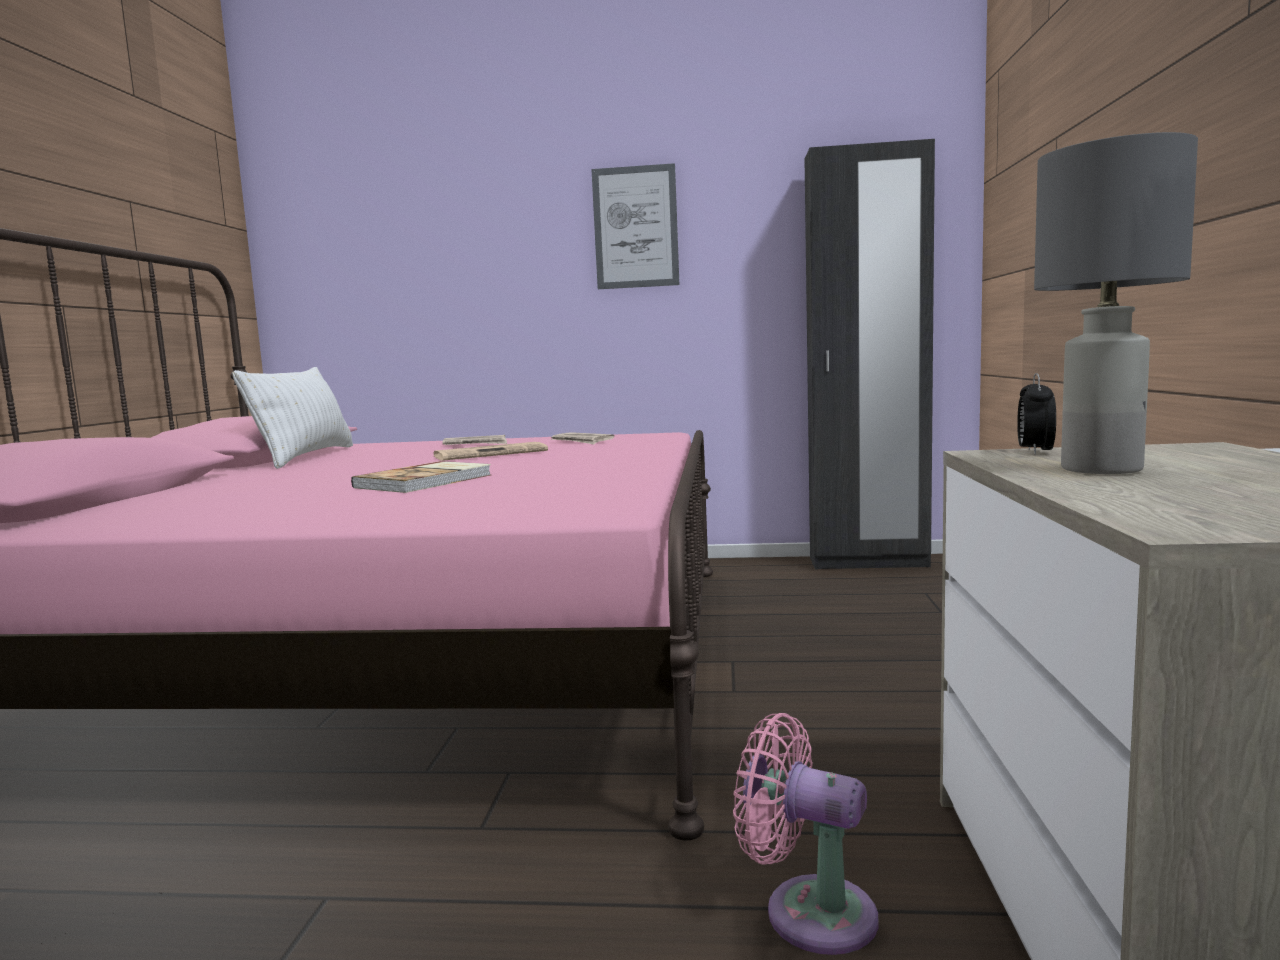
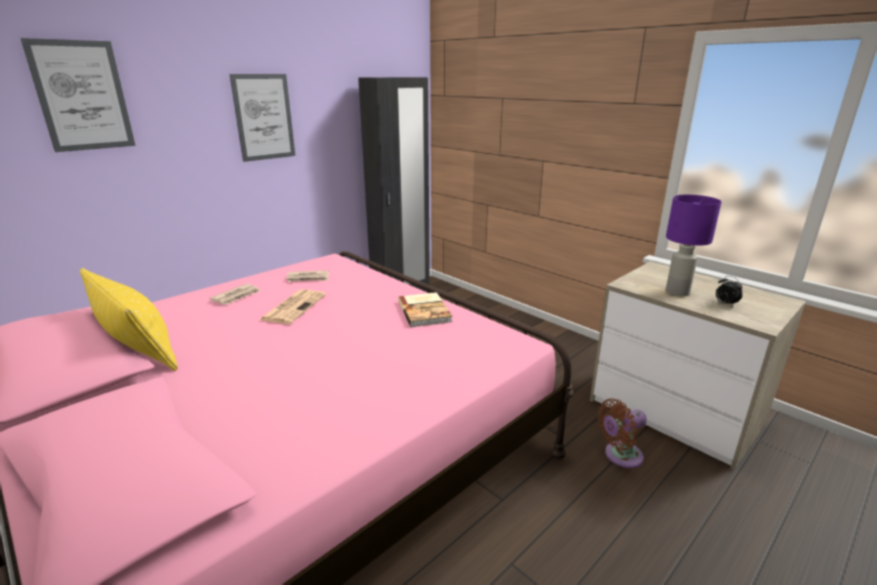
camera: 50 degrees left, 15 degrees up
white pillow [233,367,353,469] -> yellow pillow [80,268,178,371]
book [351,461,491,493] -> book moved to [398,292,453,327]
pink fan [733,713,878,955] -> brown fan [598,399,647,468]
alarm clock [1017,373,1056,455] -> alarm clock moved to [716,276,743,307]
grey table lamp [1034,132,1198,474] -> purple table lamp [666,195,722,296]
none -> picture [20,38,135,152]

